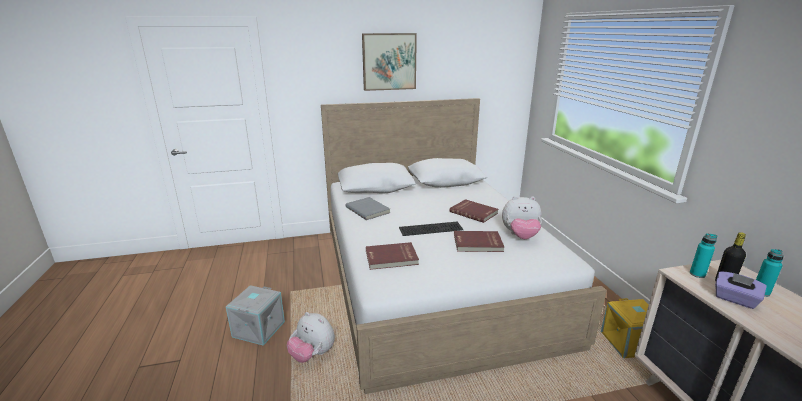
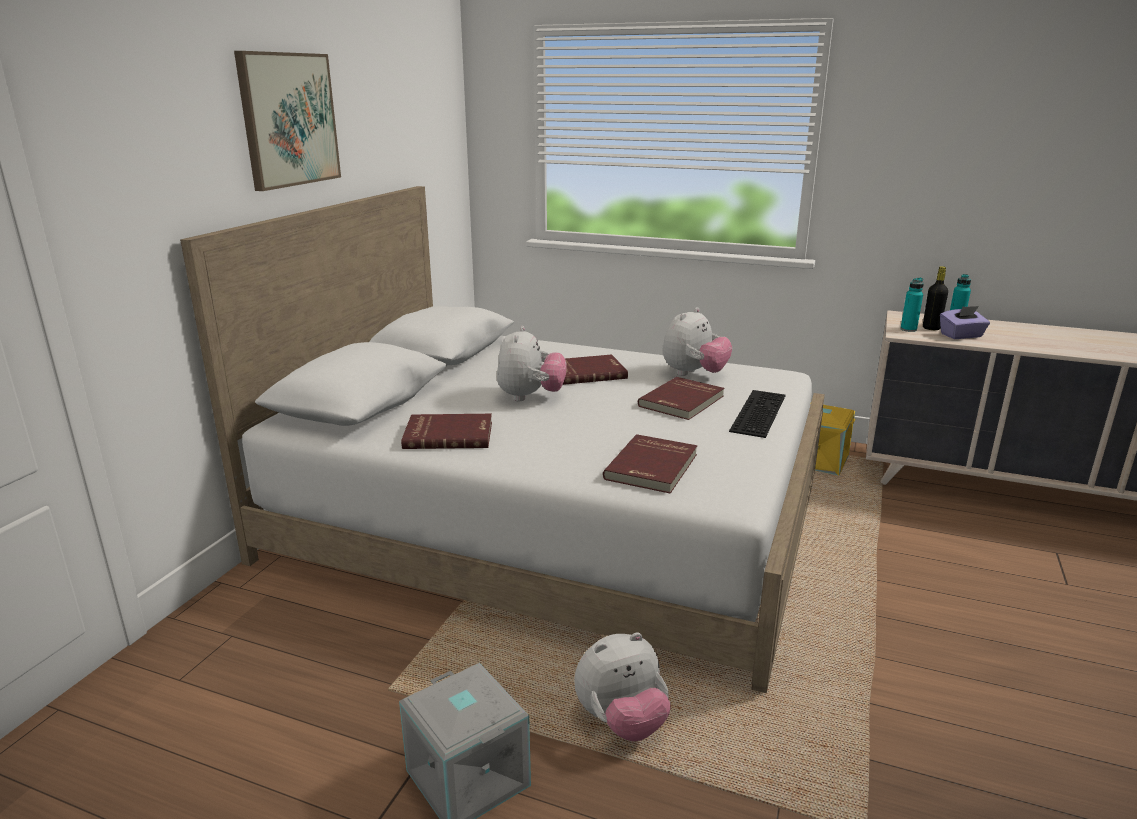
camera: 55 degrees left, 0 degrees up
grey book [345,197,390,220] -> red book [401,414,492,449]
keyboard [399,222,464,236] -> keyboard moved to [729,390,786,438]
none -> plush toy [497,326,566,401]

